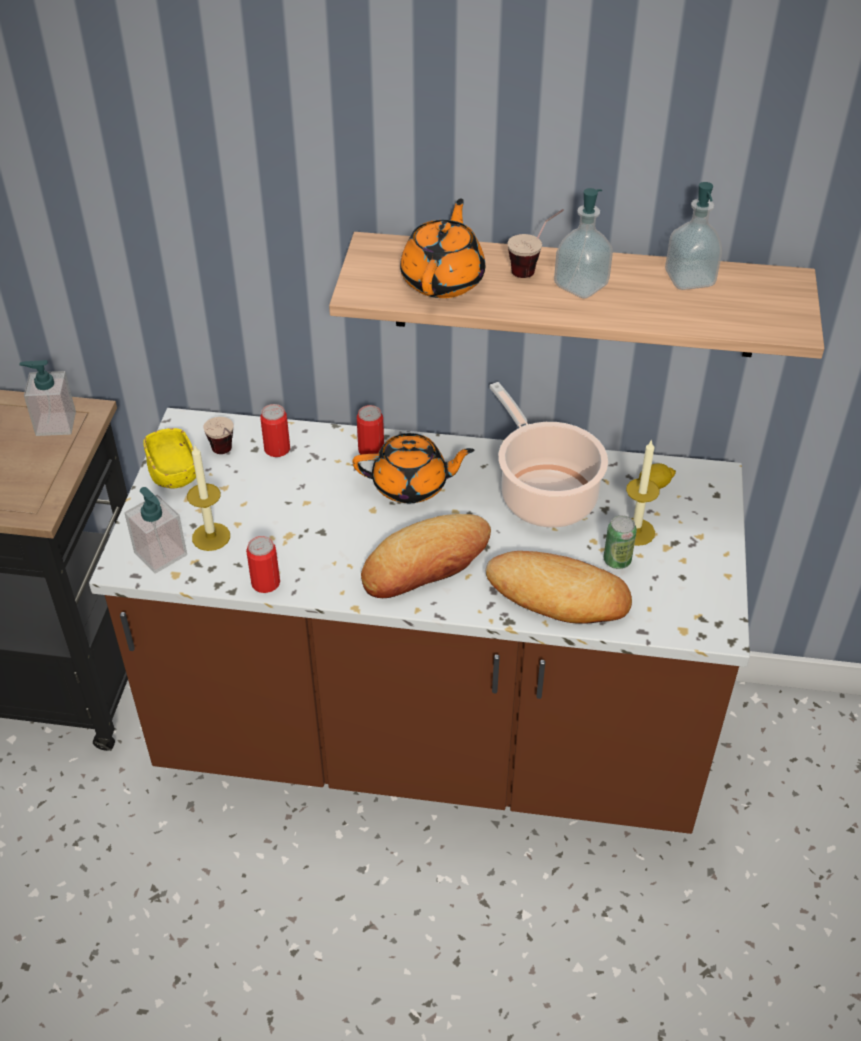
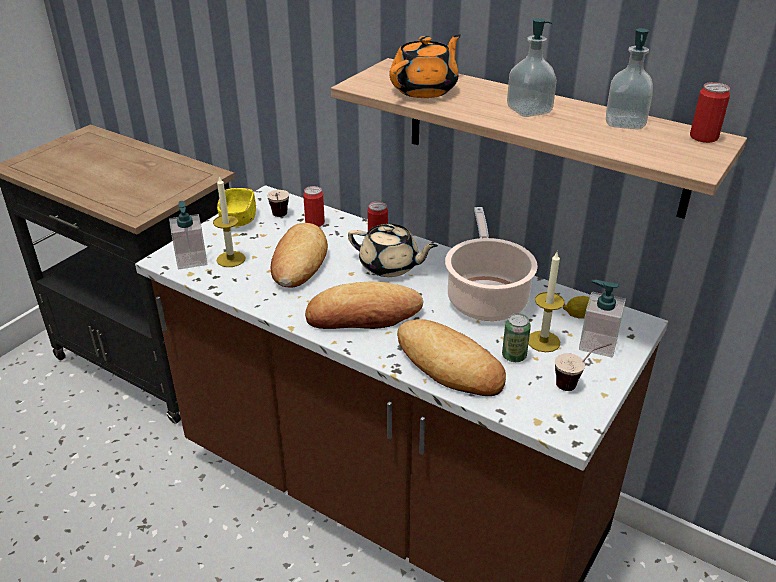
camera: 25 degrees right, 10 degrees down
soap dispenser [19,360,76,436] -> soap dispenser moved to [579,280,626,357]
can [246,536,280,593] -> can moved to [690,82,730,143]
orange teapot [352,433,475,503] -> beige teapot [348,224,438,277]
cup [508,209,564,278] -> cup moved to [555,343,612,391]
none -> bread [271,223,328,288]

